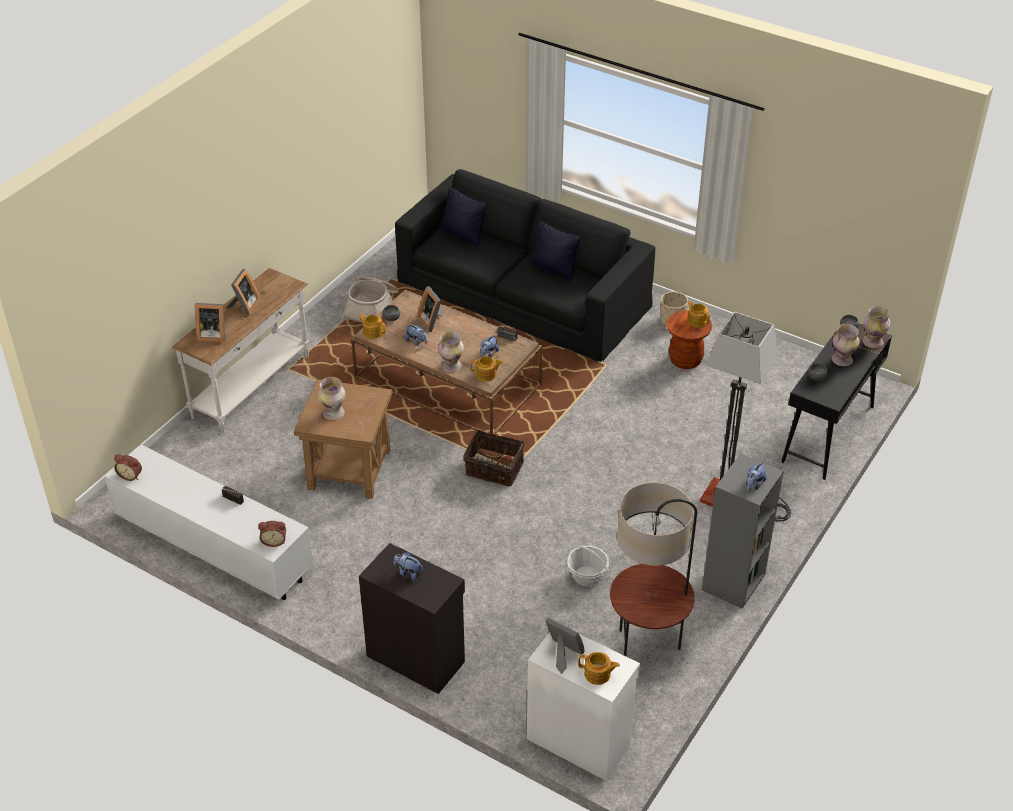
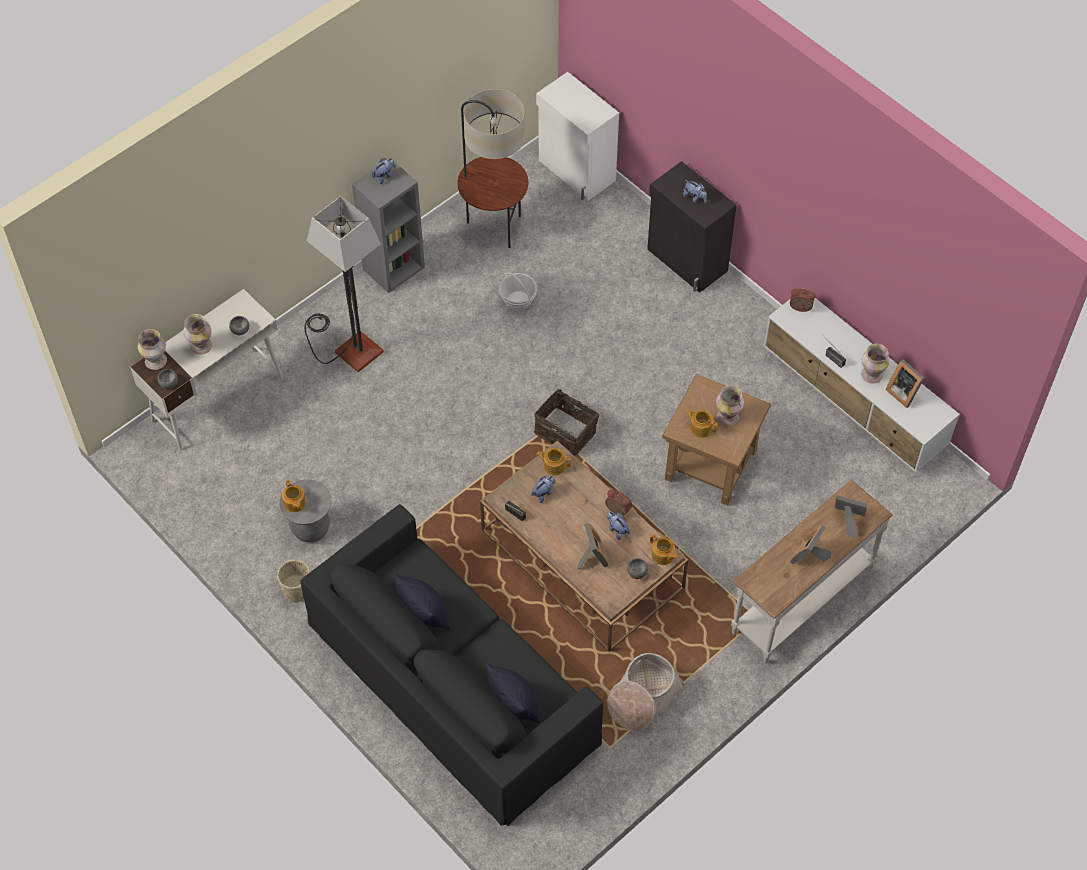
camera: 165 degrees left, 15 degrees up
alarm clock [114,454,142,481] -> alarm clock moved to [605,489,632,516]
vase [438,331,464,372] -> vase moved to [861,344,889,384]
picture frame [545,617,584,674] -> picture frame moved to [886,360,924,408]
teapot [578,652,620,685] -> teapot moved to [686,410,718,438]
brown stool [667,310,712,369] -> grey stool [279,479,331,543]
black desk [781,323,892,480] -> white desk [130,289,283,451]

